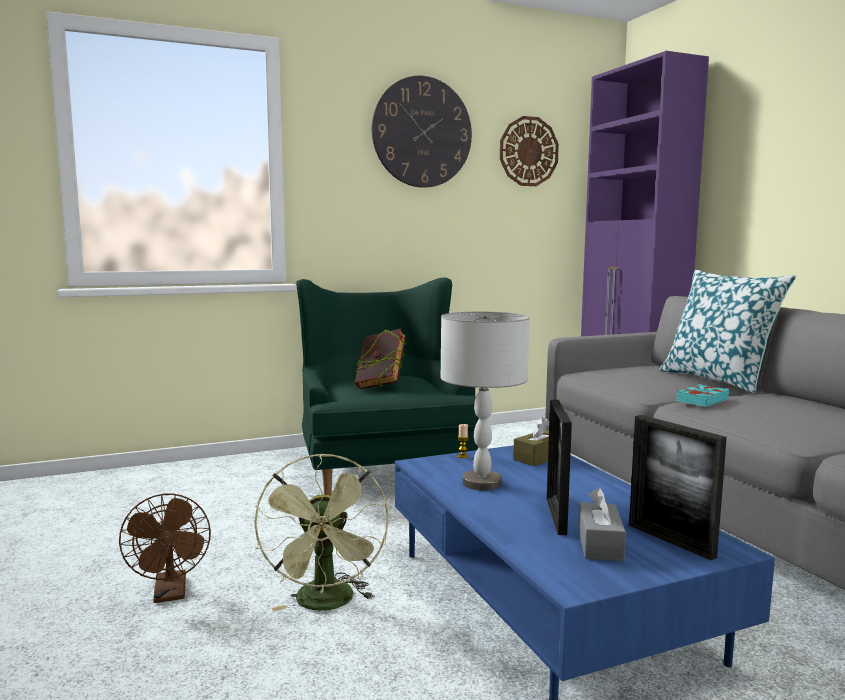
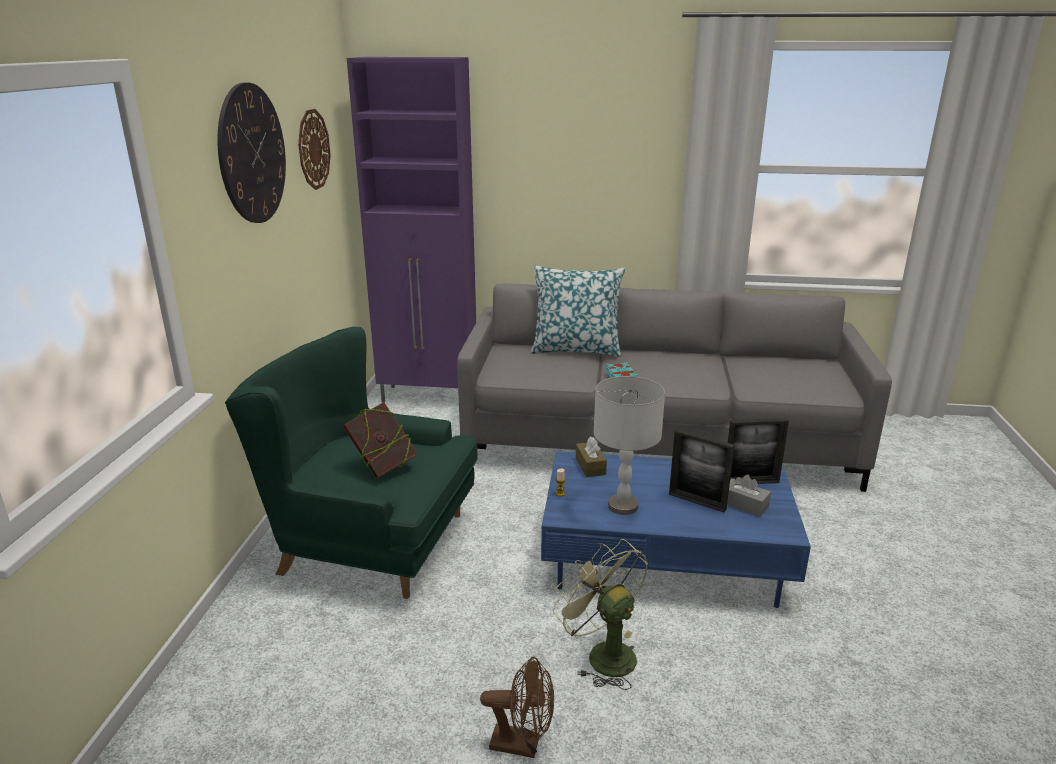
camera: 60 degrees left, 15 degrees up
green fan [254,453,389,612] -> green fan turned 150 degrees counterclockwise [553,539,648,690]

